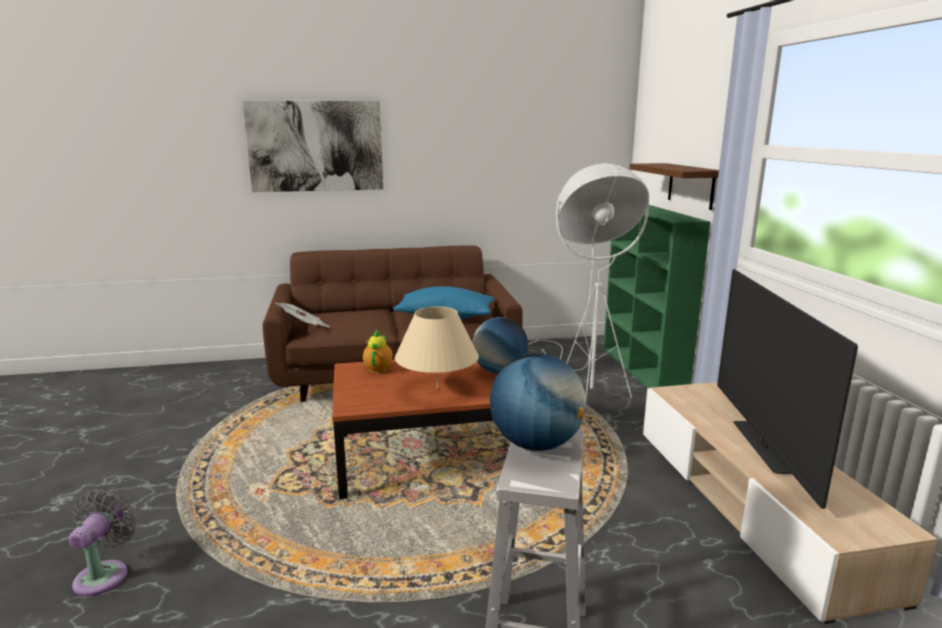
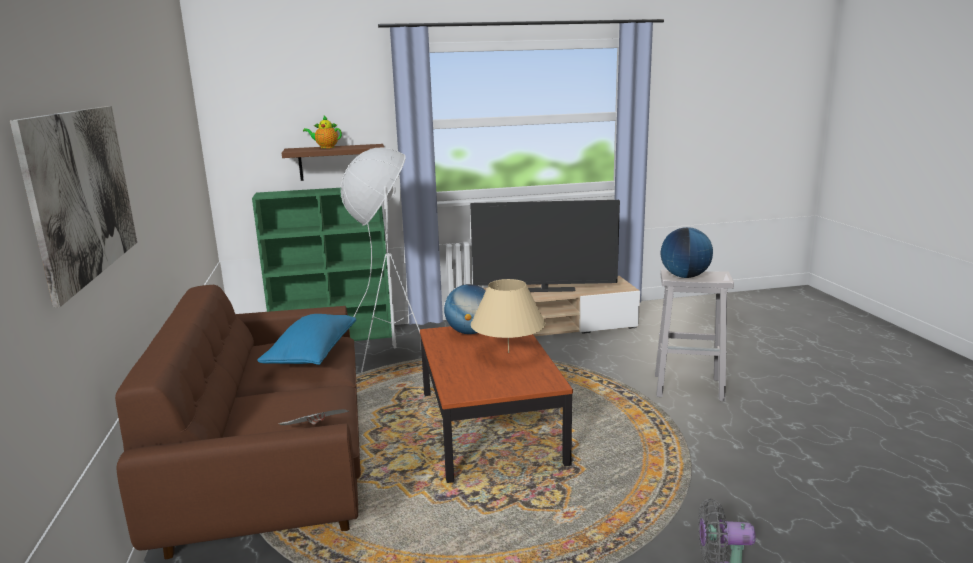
camera: 90 degrees left, 0 degrees up
teapot [363,330,393,373] -> teapot moved to [303,116,342,148]

